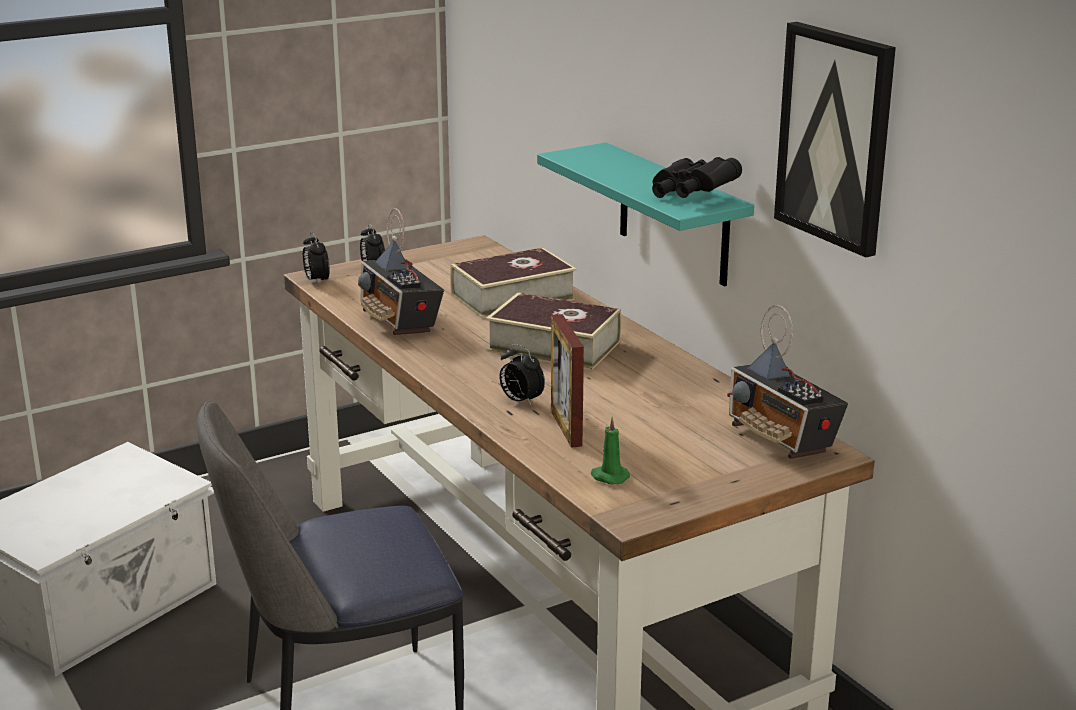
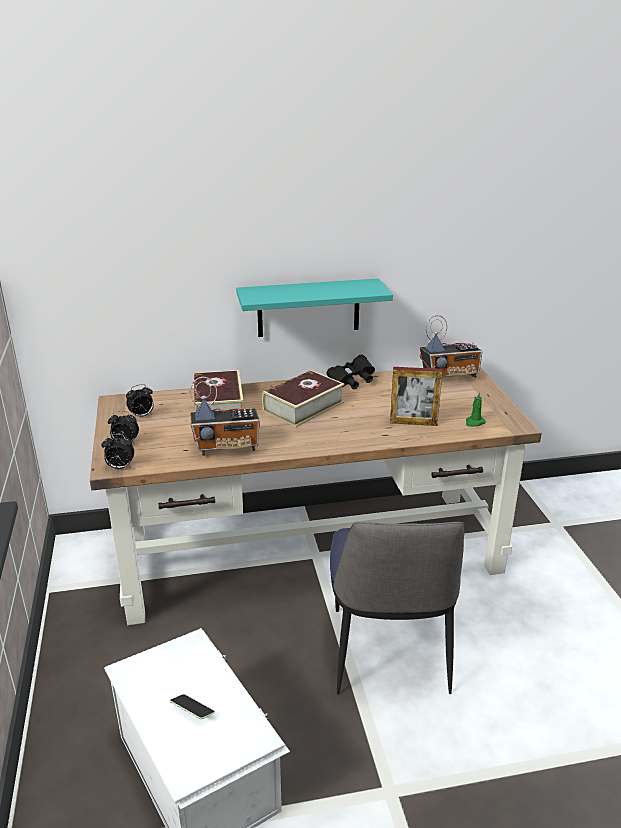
camera: 70 degrees left, 5 degrees up
alarm clock [499,344,545,407] -> alarm clock moved to [126,384,154,417]
black binoculars [652,157,742,198] -> black binoculars moved to [326,355,375,389]
picture [774,22,896,257] -> none
none -> phone [170,694,215,719]

